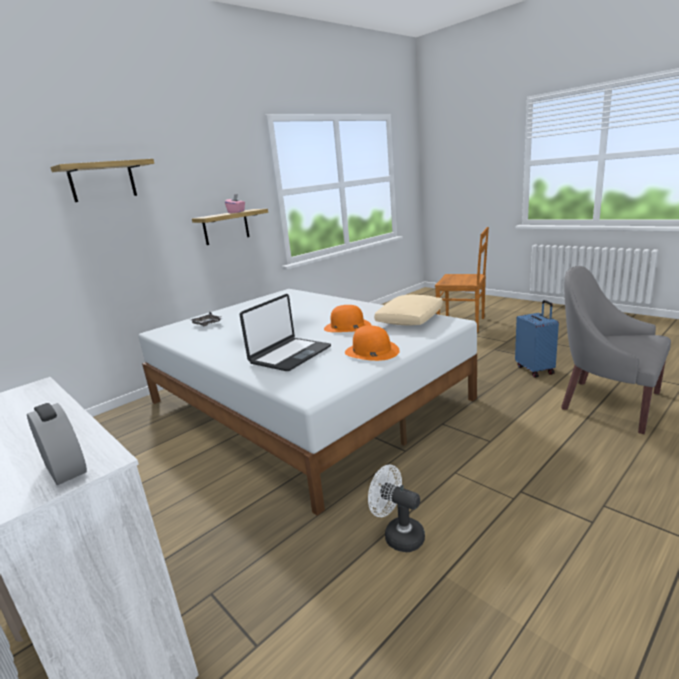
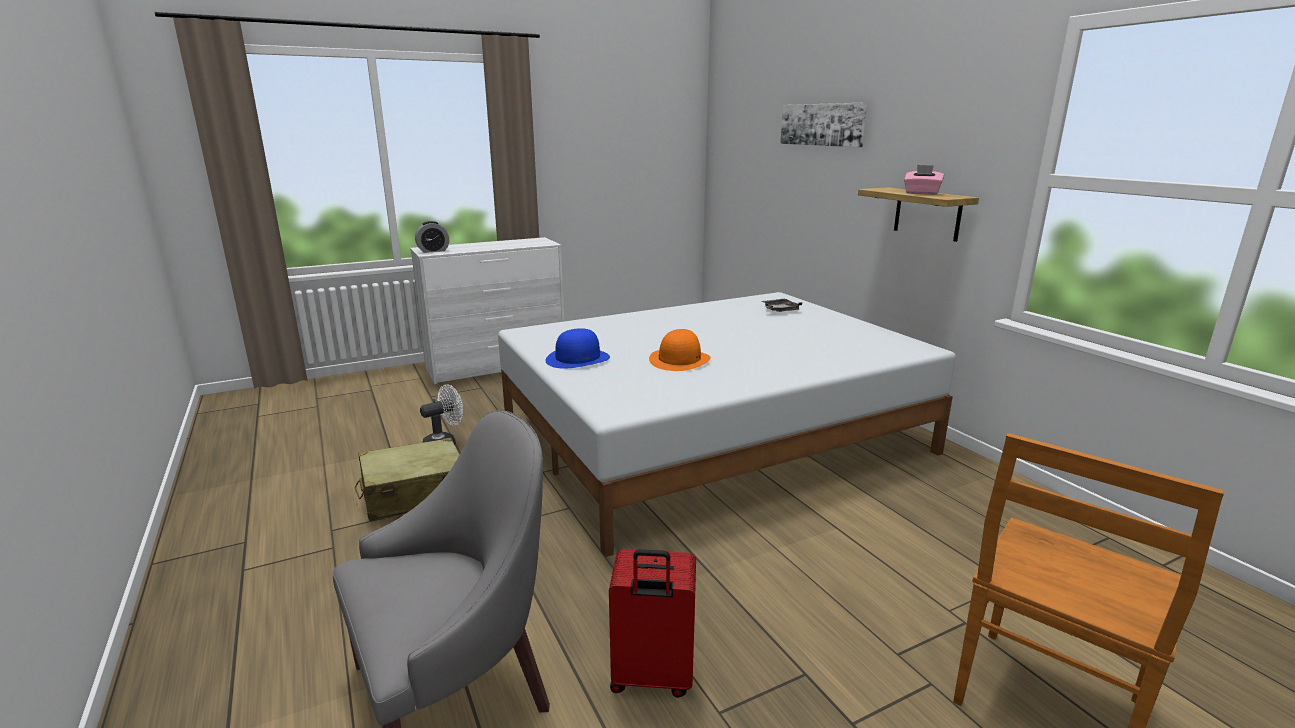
camera: 105 degrees right, 0 degrees up
shelf [50,159,154,202] -> picture [780,103,867,147]
laptop [240,294,331,371] -> none
orange hat [345,326,400,361] -> blue hat [546,328,610,369]
beige pillow [374,294,443,325] -> none
blue suitcase [515,300,559,378] -> red suitcase [609,549,696,698]
none -> beige suitcase [355,438,460,521]

